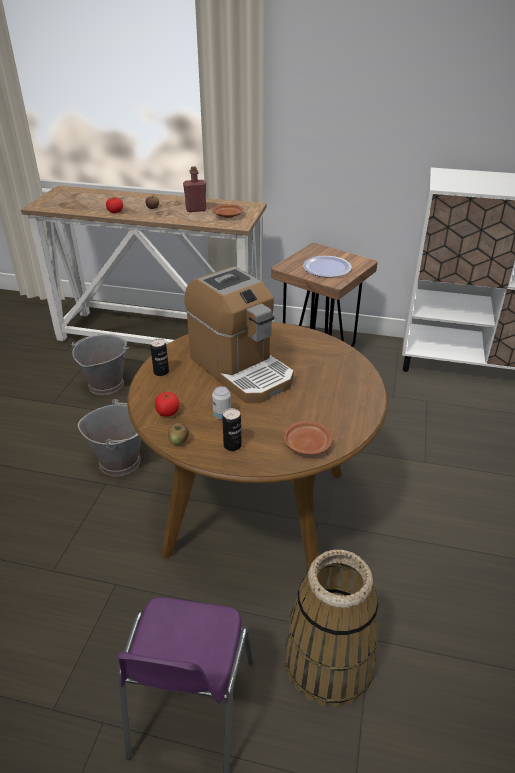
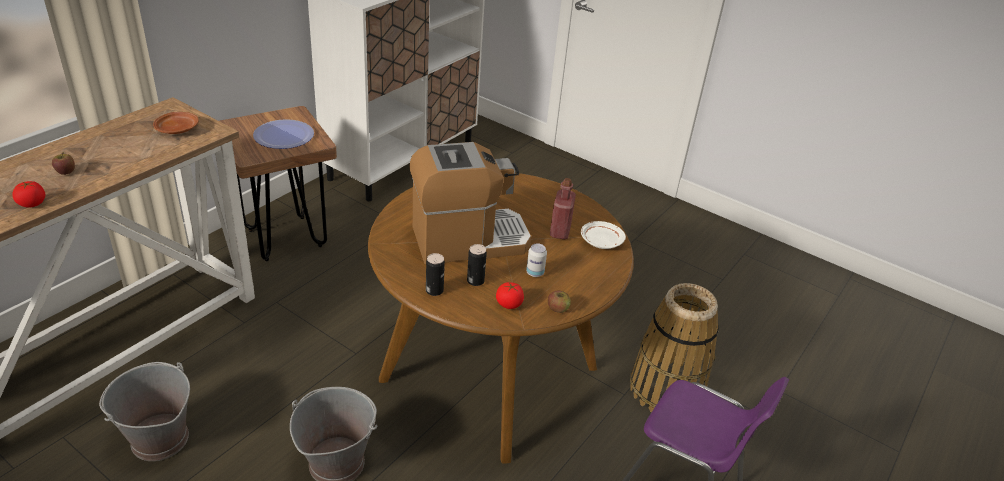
camera: 70 degrees left, 0 degrees up
red bottle [183,166,206,212] -> red bottle moved to [550,178,576,240]
can [222,408,242,451] -> can moved to [467,244,487,286]
brown plate [283,420,333,455] -> white plate [581,221,626,249]

